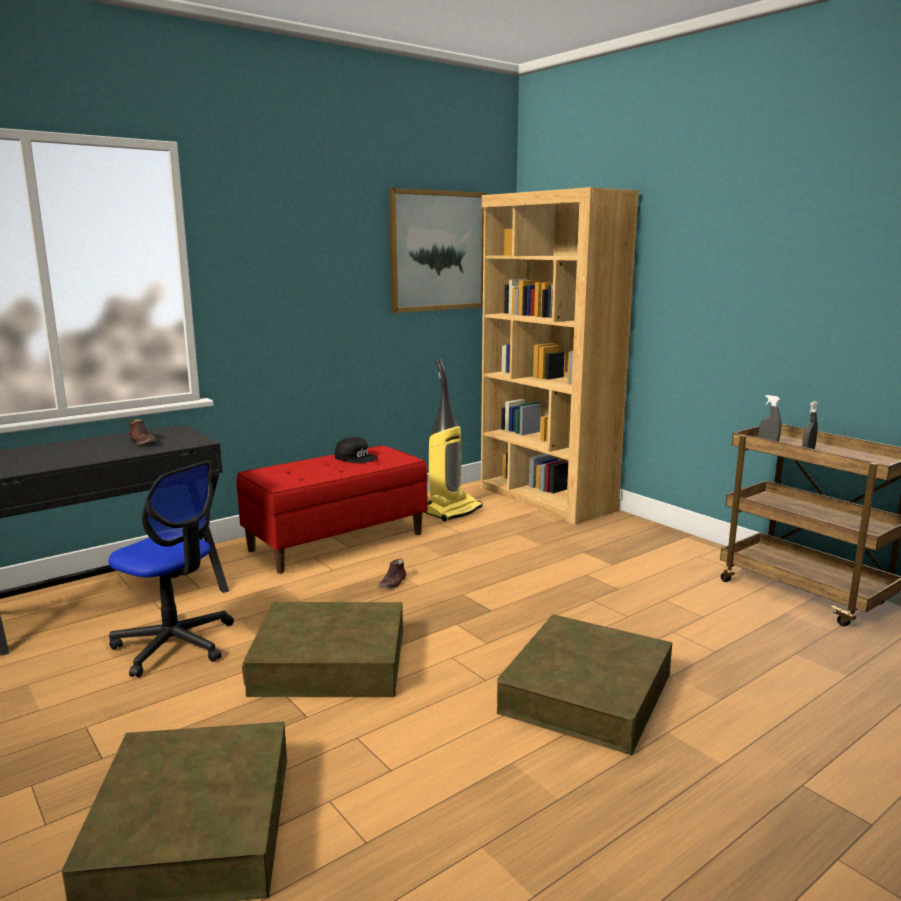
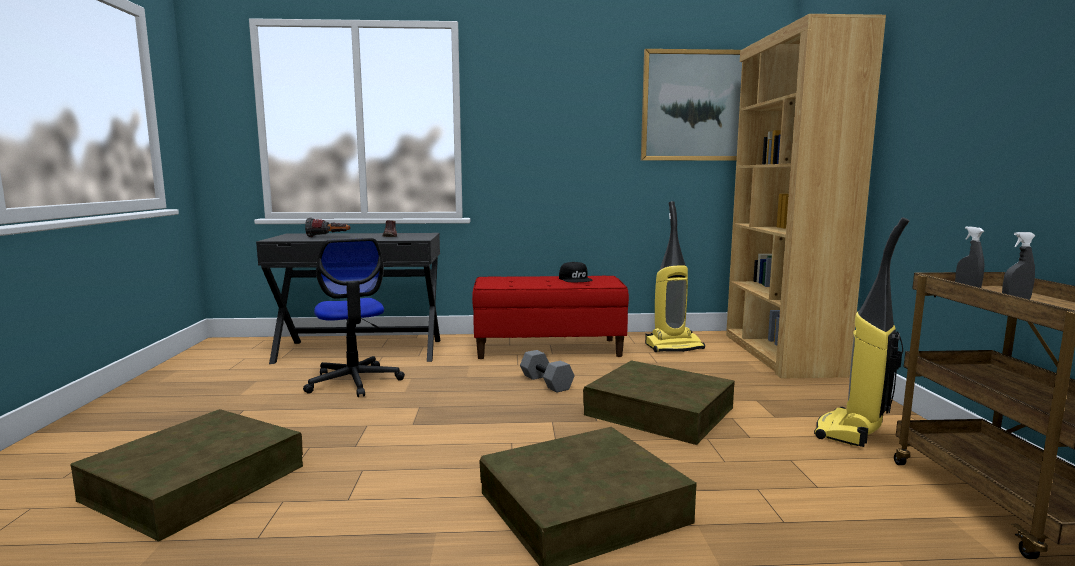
camera: 35 degrees right, 5 degrees down
brown storage box [242,602,403,697] -> brown storage box moved to [583,360,735,445]
brown shoe [378,558,406,589] -> grey dumbbell [520,350,575,392]
none -> flashlight [305,218,350,237]
none -> vacuum cleaner [814,217,909,447]

